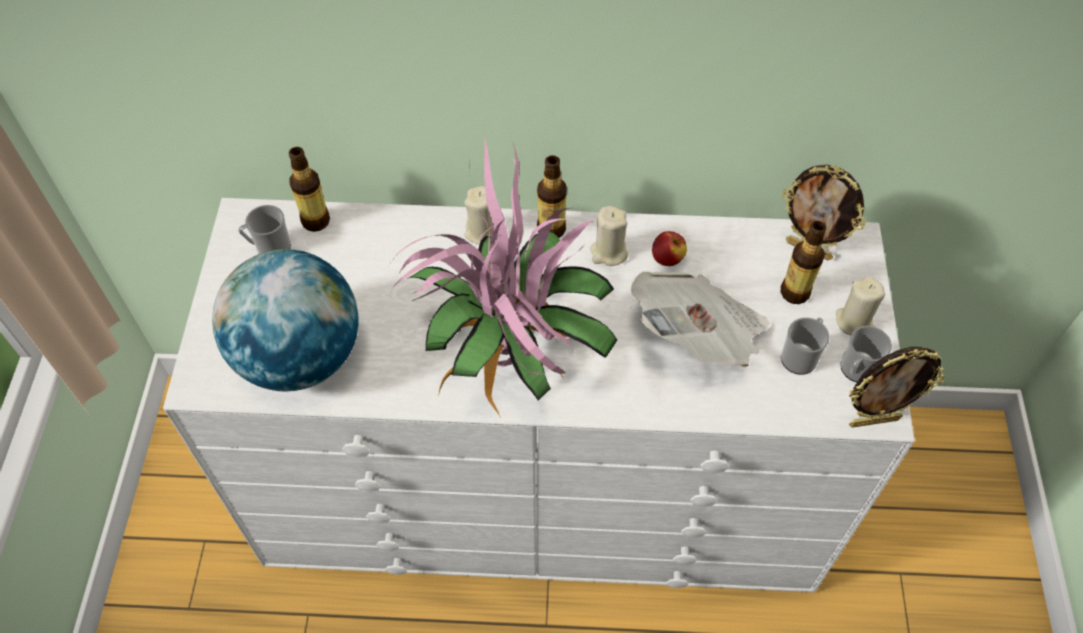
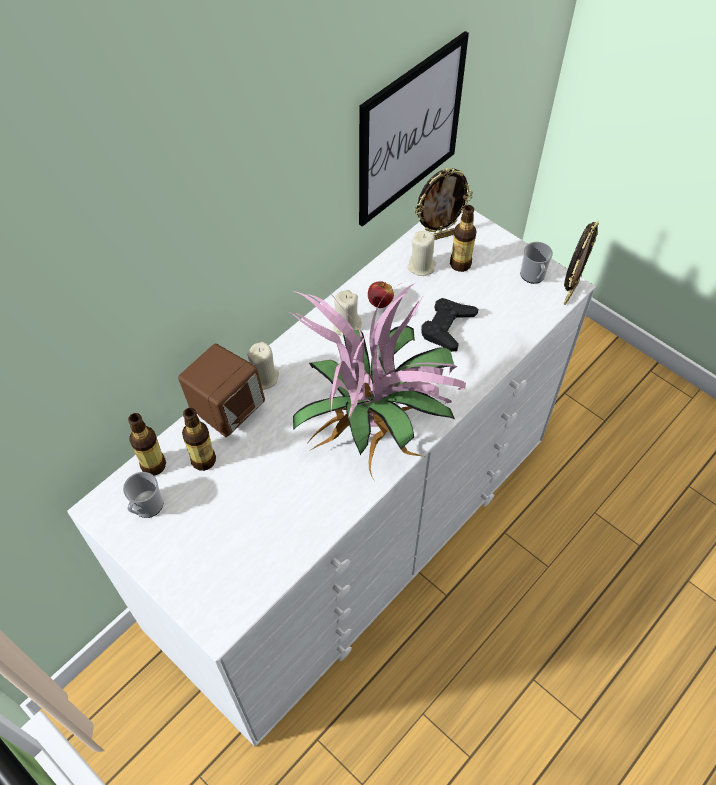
camera: 50 degrees left, 0 degrees up
globe [212,249,359,392] -> none
bottle [537,155,567,238] -> bottle moved to [182,408,216,471]
newspaper [631,272,769,368] -> black game controller [421,298,478,352]
mug [781,318,829,375] -> none
beige candle [836,277,885,335] -> beige candle moved to [407,231,436,276]
none -> brown speaker [178,344,265,437]
none -> picture [359,31,469,227]

